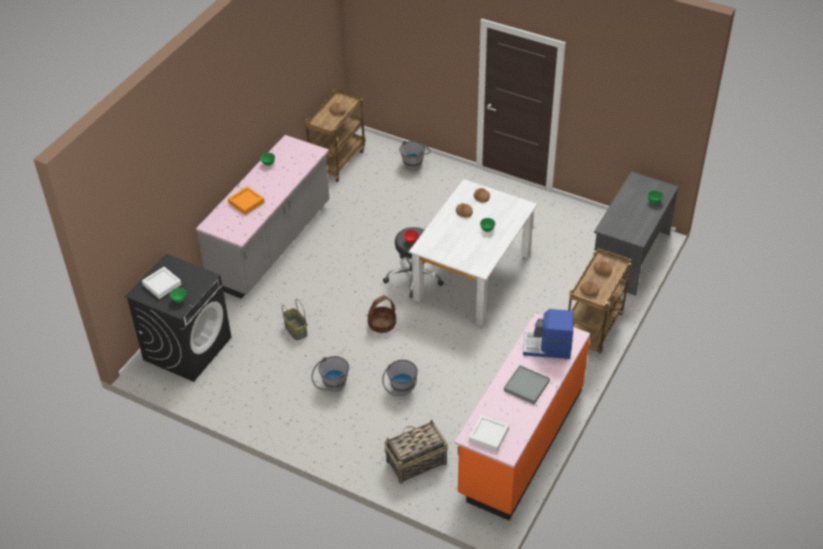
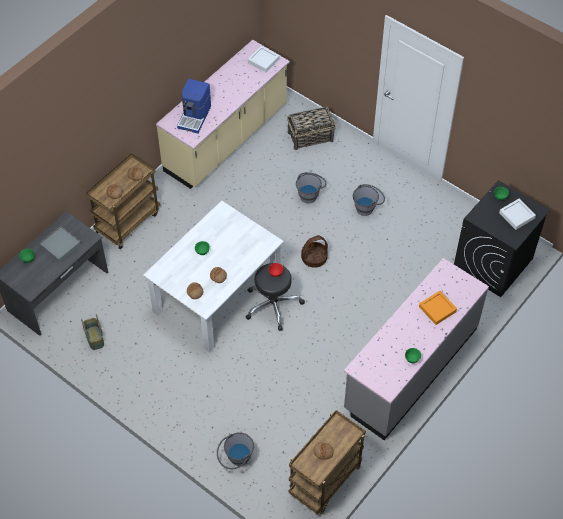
camera: 170 degrees left, 10 degrees up
basket [282,299,307,340] -> basket moved to [81,314,104,350]
orange counter [454,313,590,520] -> beige counter [156,40,290,189]
grey tray [504,365,550,404] -> grey tray moved to [39,226,81,262]
coffee machine [523,309,574,359] -> coffee machine turned 90 degrees clockwise [177,79,211,133]

